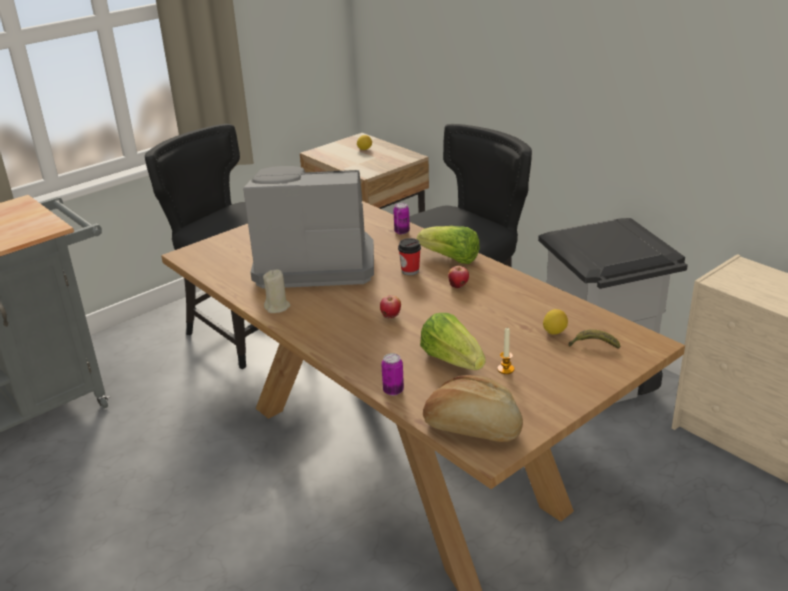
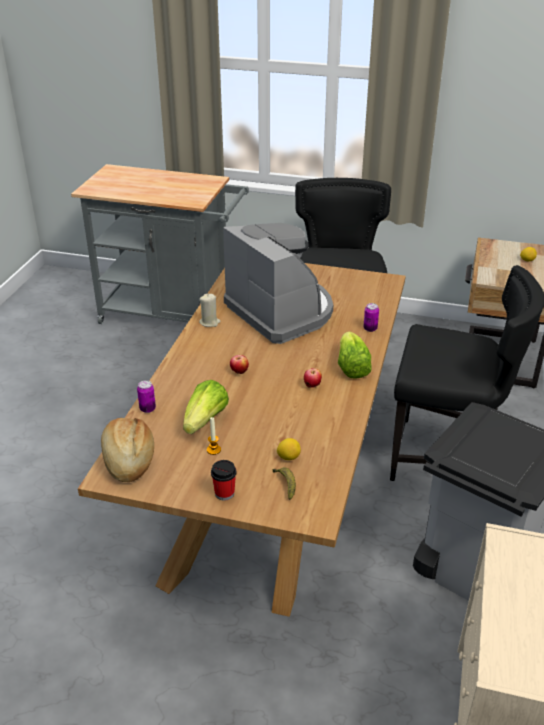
camera: 55 degrees right, 5 degrees up
cup [398,238,421,275] -> cup moved to [211,460,237,501]

